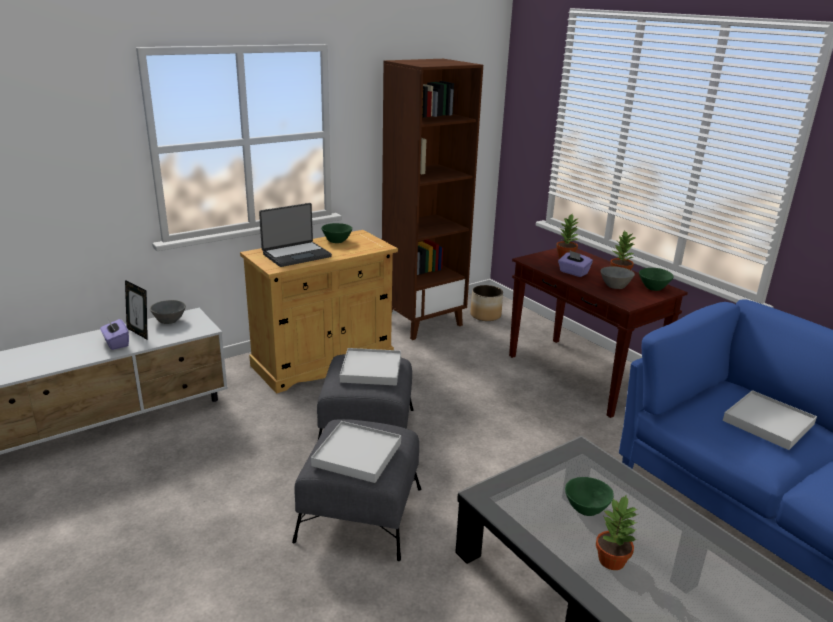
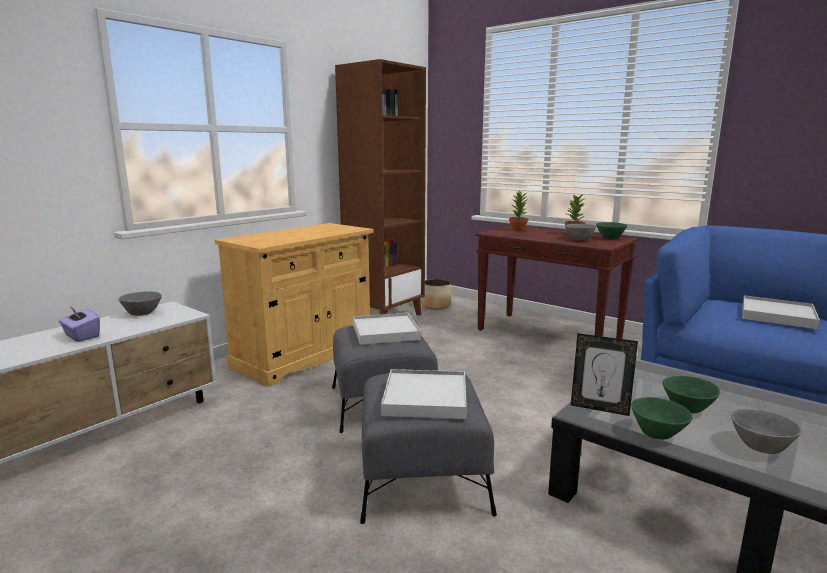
camera: 15 degrees left, 10 degrees down
picture frame [125,280,148,340] -> picture frame moved to [571,333,638,416]
laptop [259,203,332,267] -> none
green bowl [321,223,352,243] -> green bowl moved to [631,397,693,440]
purple tissue box [558,250,593,277] -> none
potted plant [596,496,638,570] -> grey bowl [731,409,802,454]

